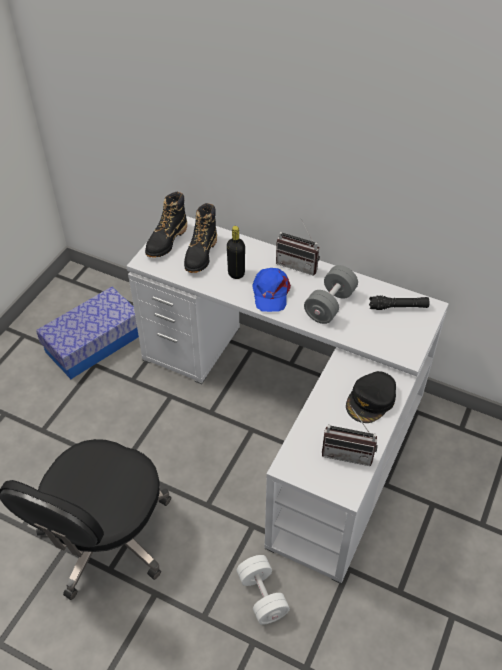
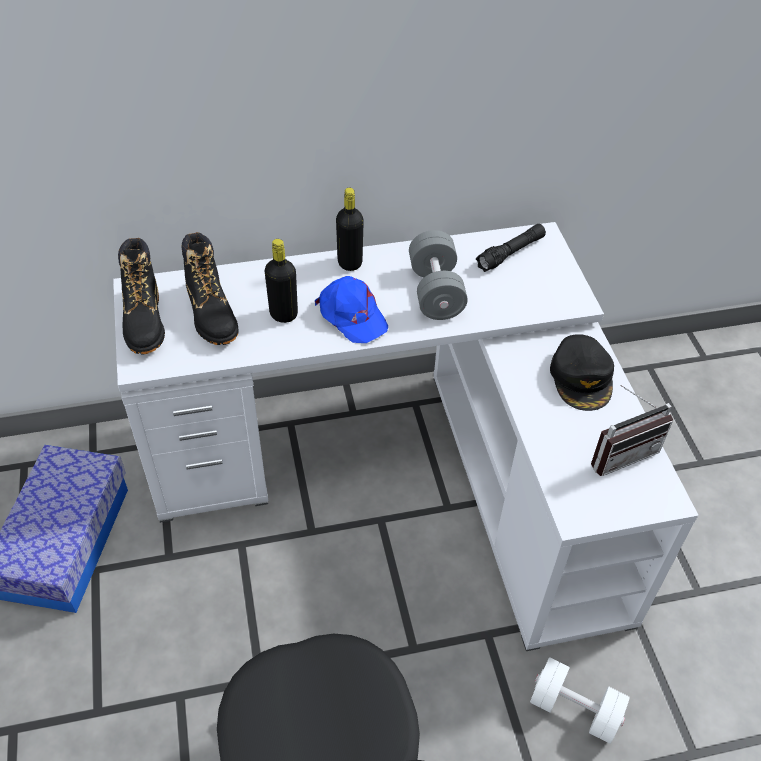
camera: 40 degrees left, 0 degrees up
radio [276,219,320,275] -> black bottle [336,188,364,271]

